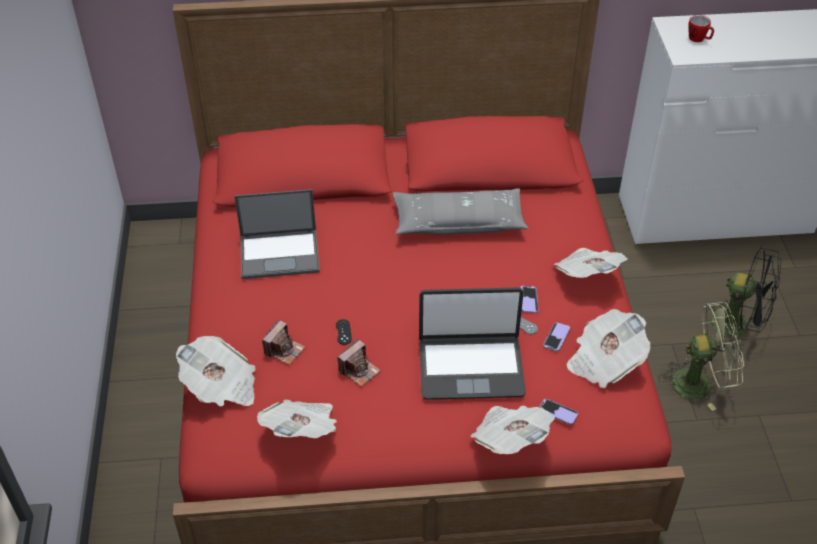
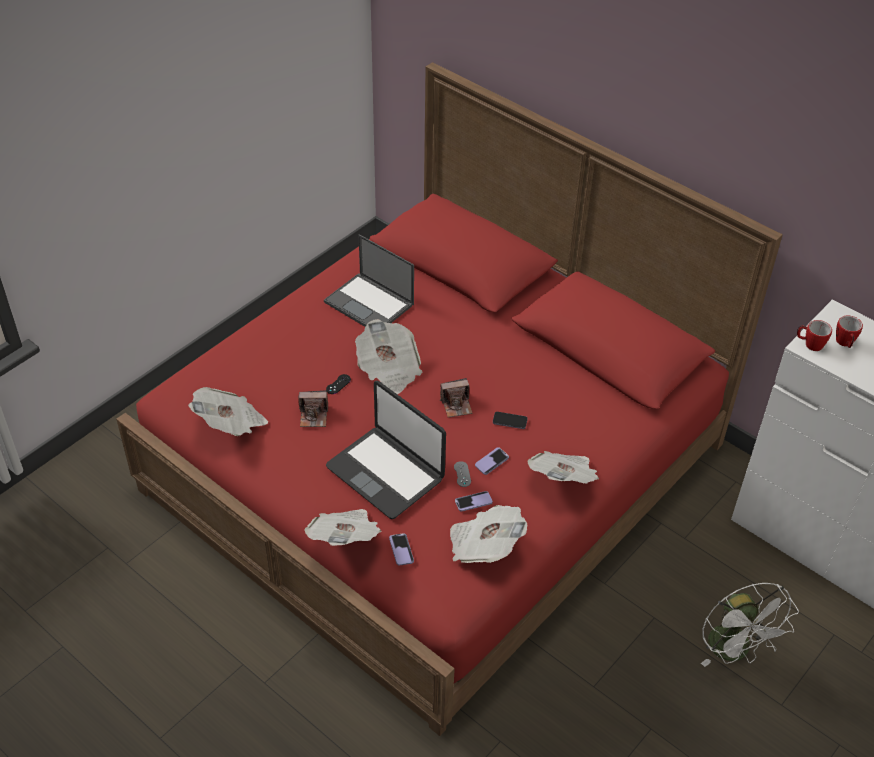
camera: 45 degrees right, 0 degrees up
newspaper [176,336,256,406] -> newspaper moved to [355,319,422,394]
camera [262,320,305,365] -> camera moved to [440,378,473,418]
grey pillow [393,188,528,235] -> none
green fan [659,302,744,411] -> none
black fan [704,247,781,349] -> white fan [701,583,799,667]
none -> phone [493,412,528,429]
none -> mug [797,320,832,351]

